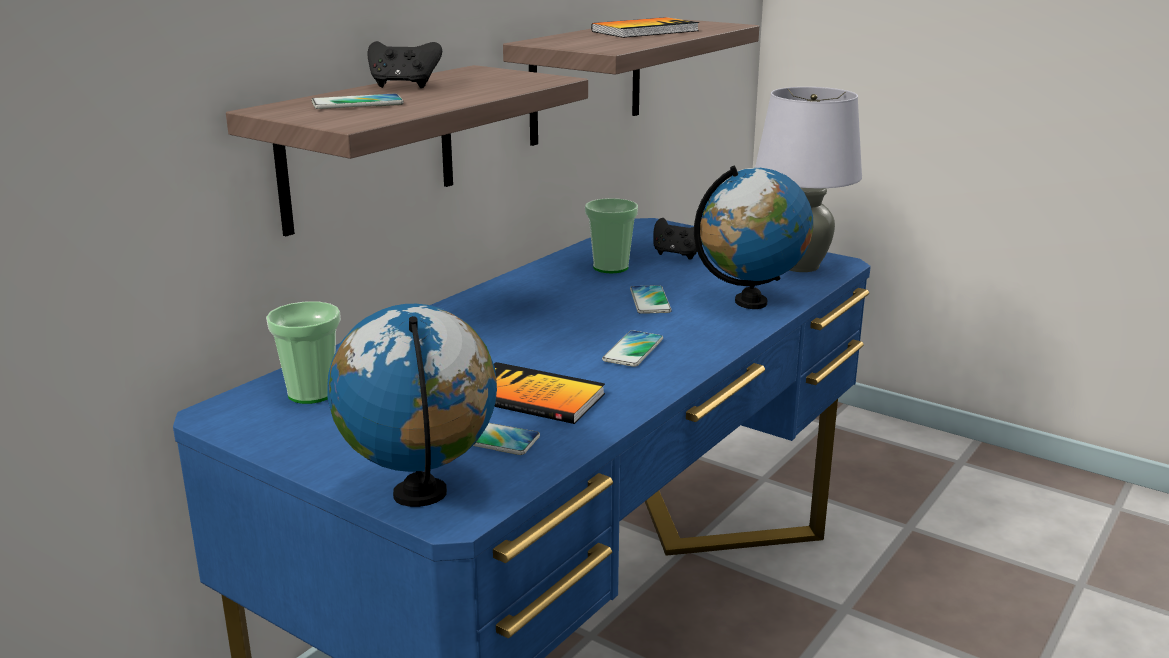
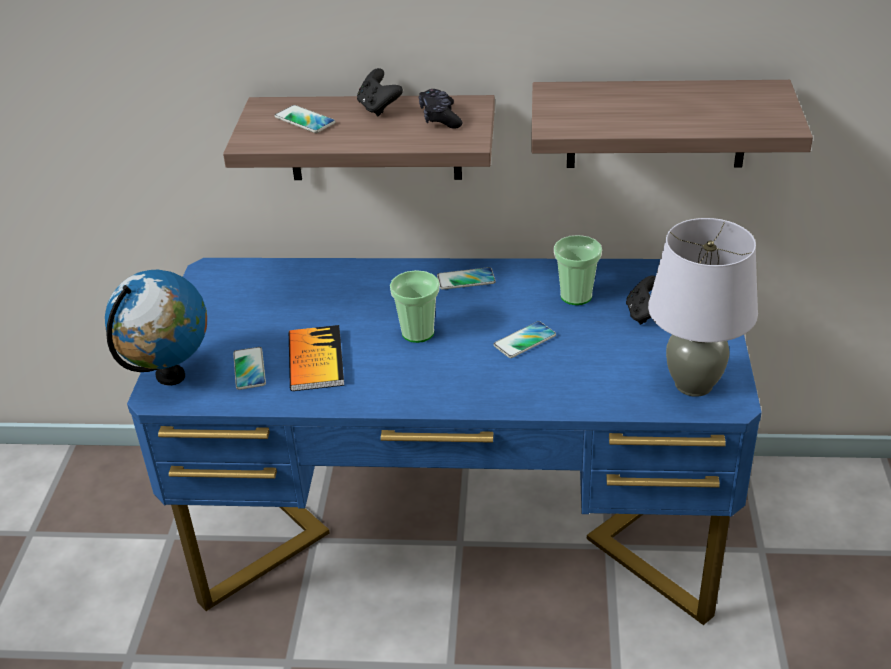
camera: 60 degrees right, 15 degrees up
cup [266,301,341,404] -> cup moved to [390,270,440,343]
book [591,17,699,38] -> none
phone [602,330,663,367] -> phone moved to [437,267,496,290]
globe [694,166,813,309] -> none
none -> black game controller [419,89,463,129]

